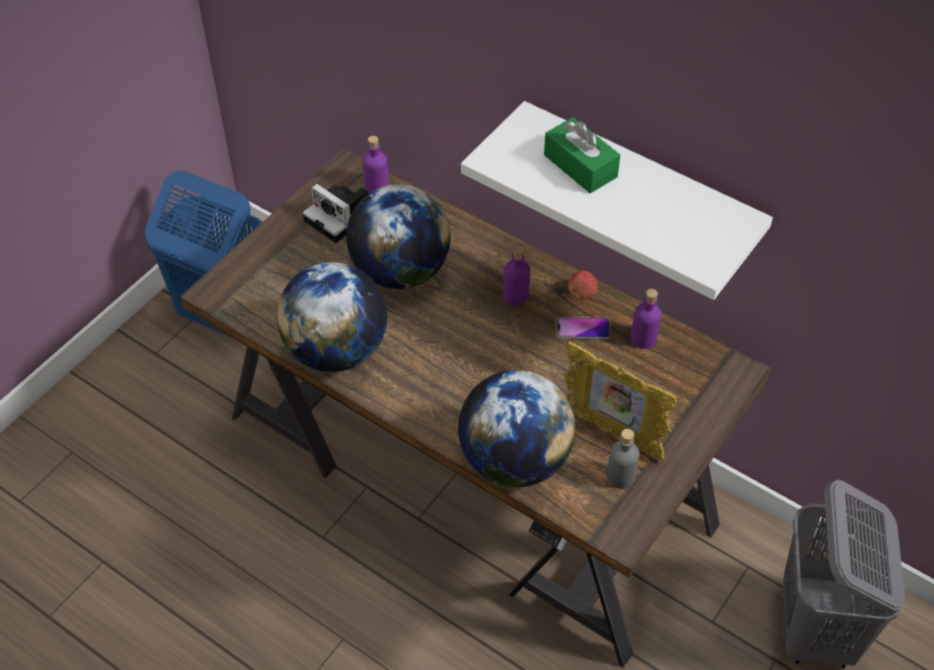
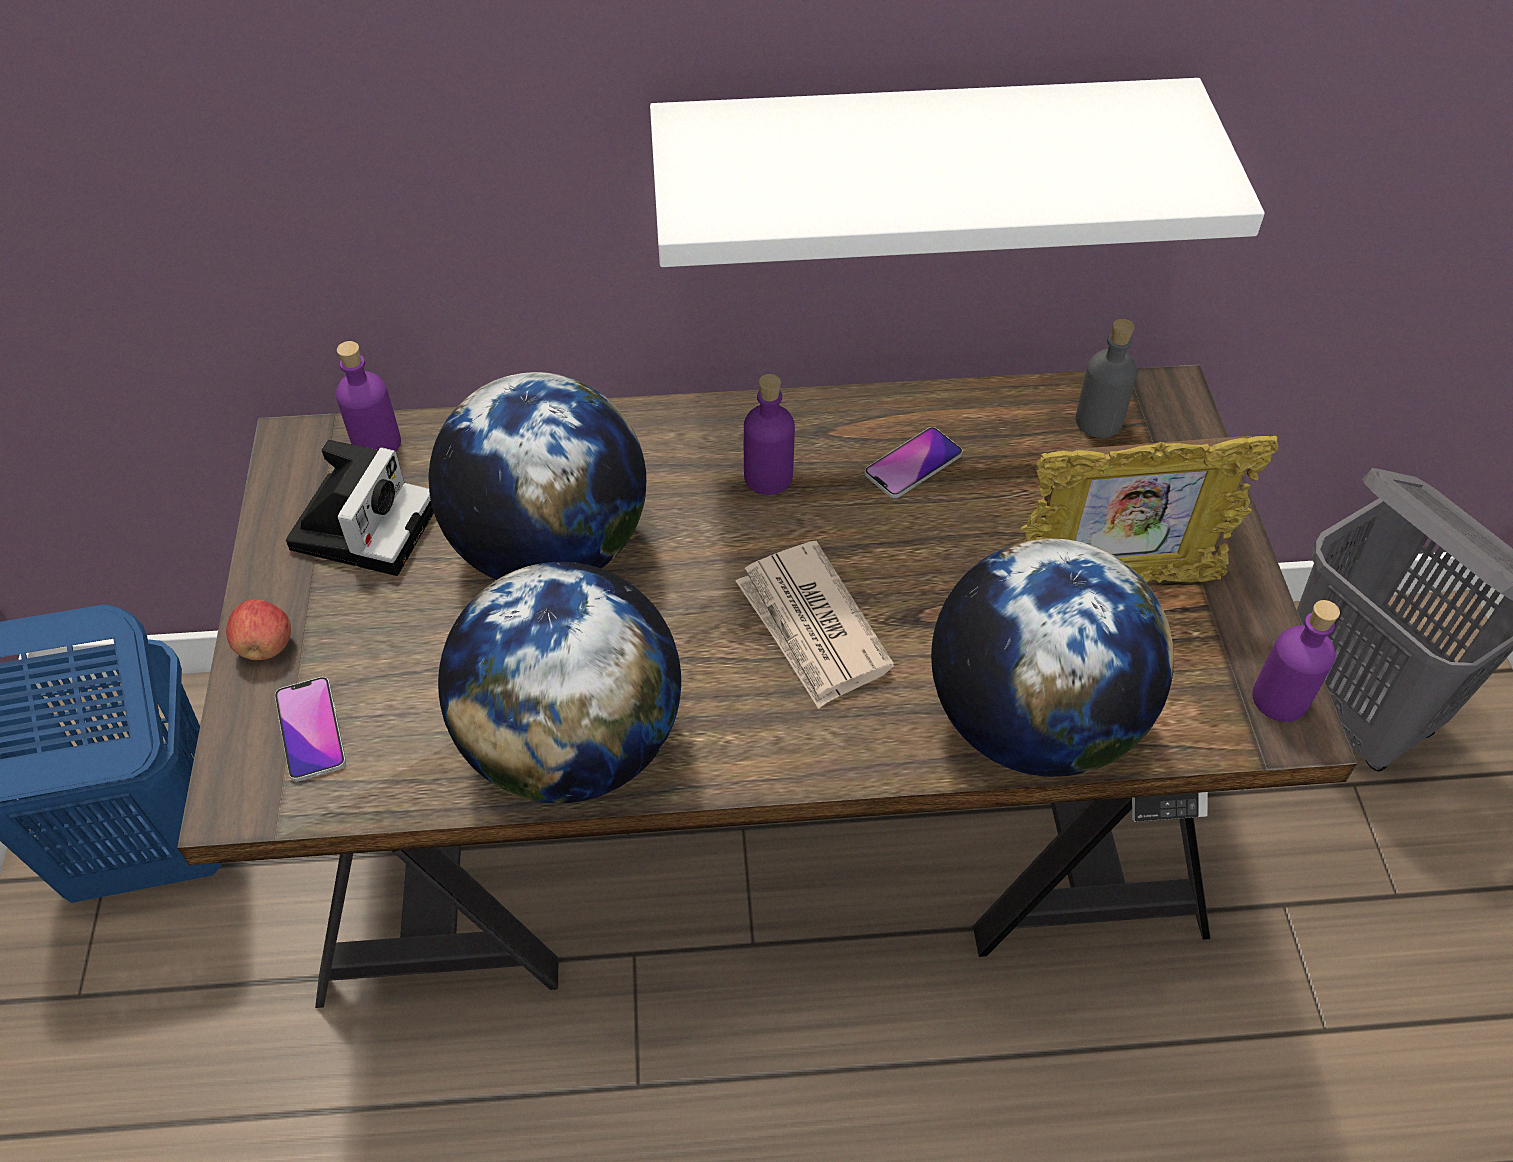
camera: 40 degrees left, 0 degrees up
camera [303,184,368,243] -> camera turned 75 degrees counterclockwise [286,440,434,576]
green tissue box [544,117,620,193] -> none
apple [568,270,598,300] -> apple moved to [226,600,291,660]
grey bottle [607,429,639,489] -> grey bottle moved to [1076,319,1137,438]
purple bottle [630,289,662,349] -> purple bottle moved to [1252,600,1340,722]
none -> phone [275,677,346,781]
none -> newspaper [736,541,894,709]

